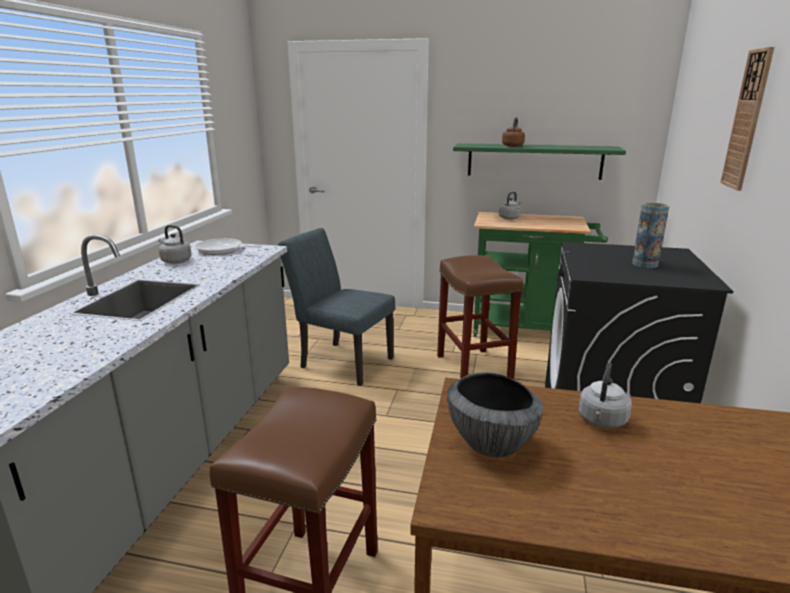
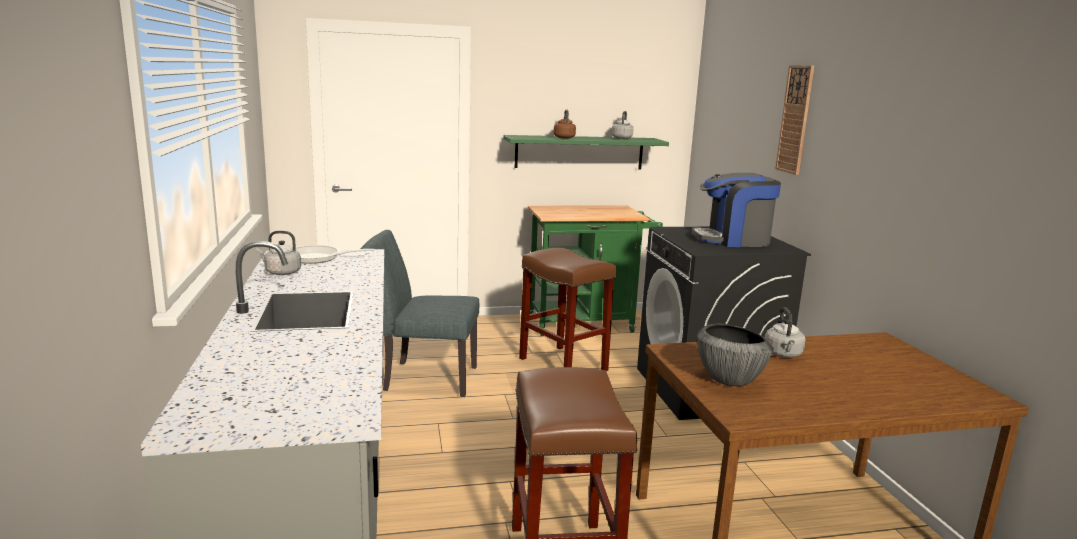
camera: 25 degrees left, 5 degrees down
grey kettle [499,192,521,220] -> grey kettle moved to [611,111,634,139]
vase [632,203,669,268] -> coffee machine [692,173,781,247]

